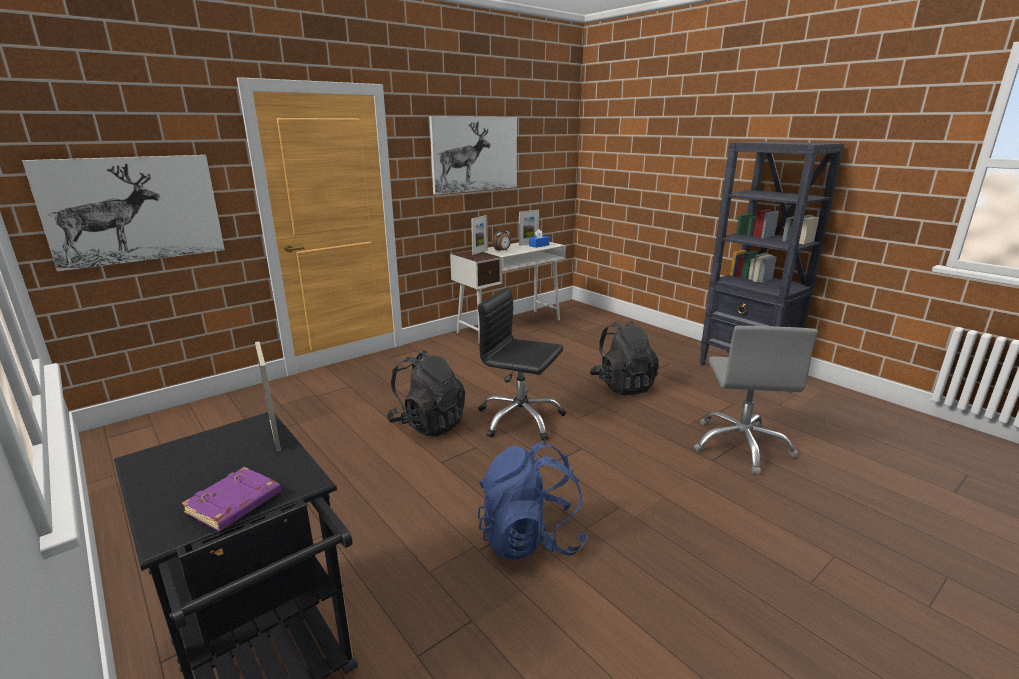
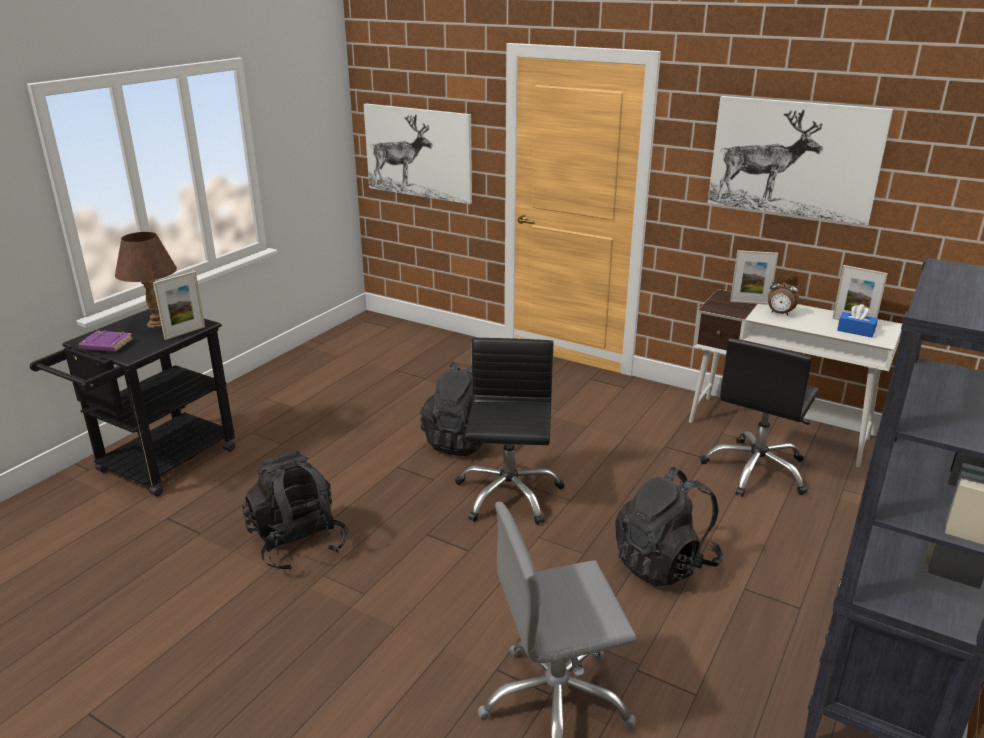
camera: 70 degrees right, 5 degrees up
blue backpack [478,441,588,560] -> black backpack [242,450,348,571]
none -> brown table lamp [115,232,177,328]
none -> black office chair [700,338,819,497]

